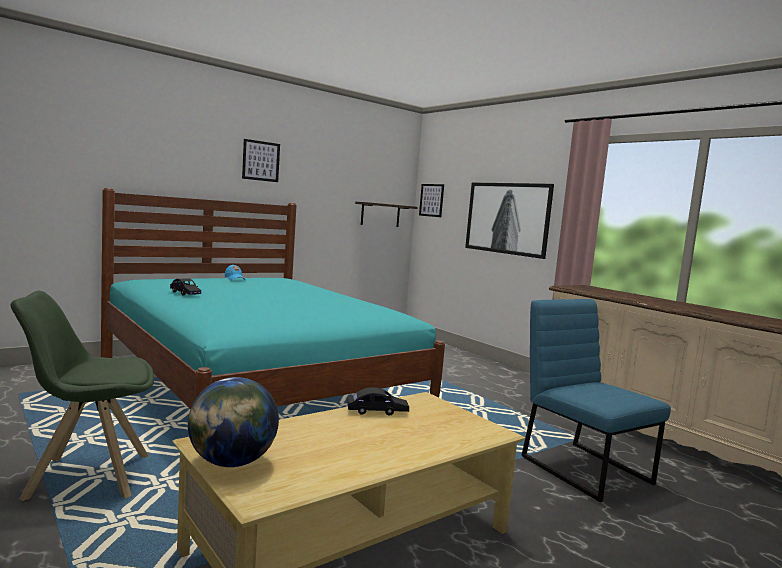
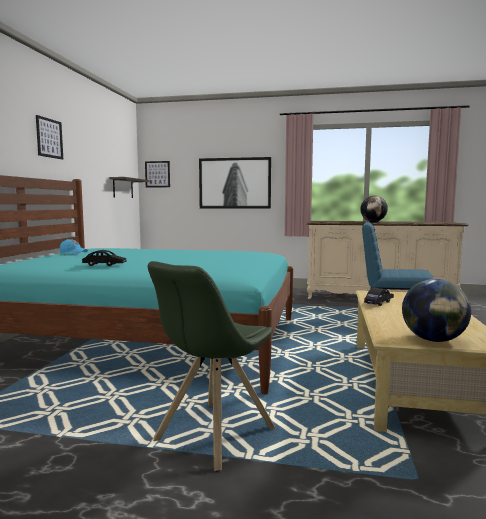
camera: 40 degrees left, 0 degrees up
none -> globe [360,196,388,222]

